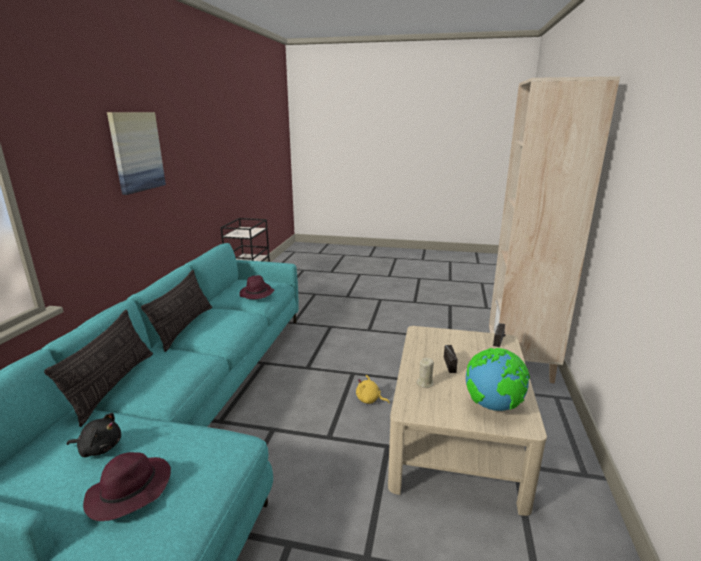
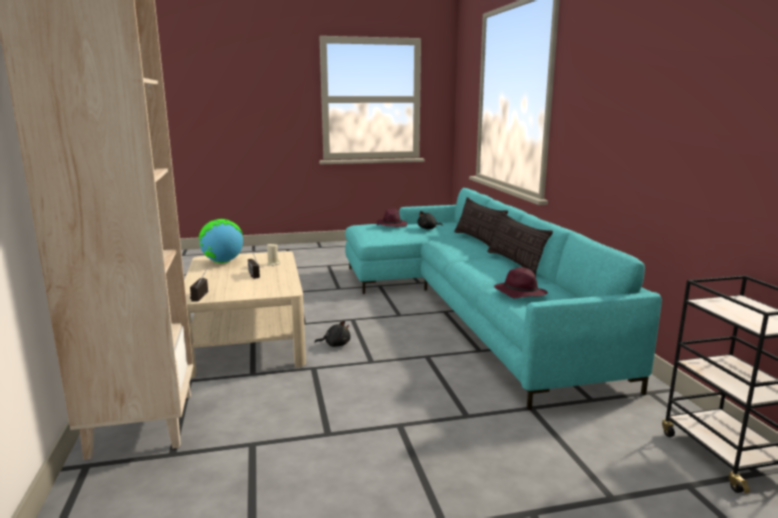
camera: 155 degrees right, 5 degrees down
picture [107,112,166,195] -> none
yellow plush toy [356,375,390,404] -> black plush toy [314,321,351,347]

